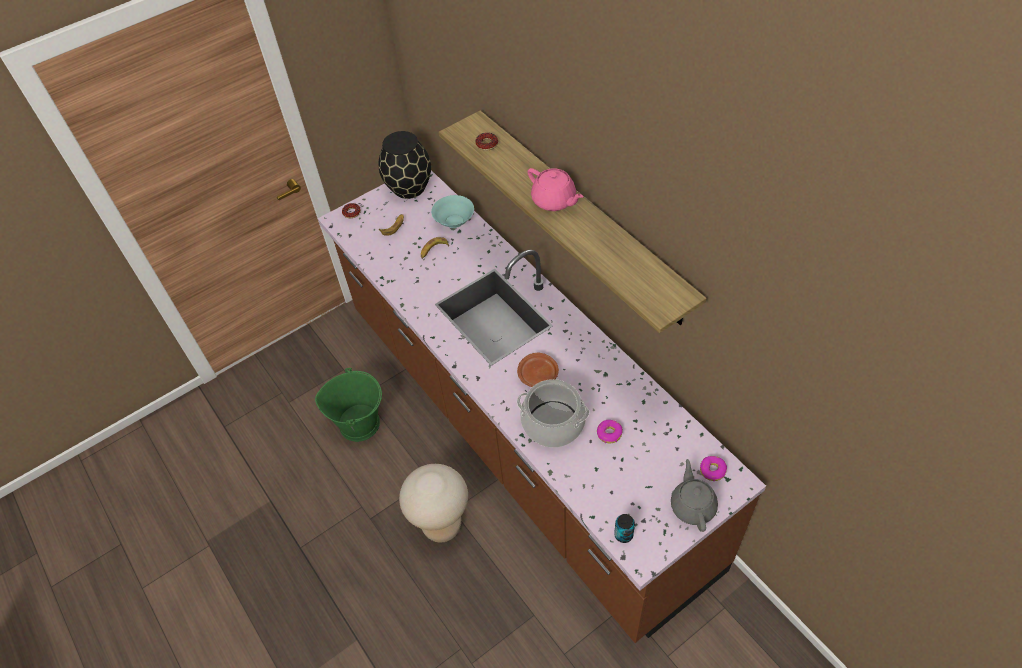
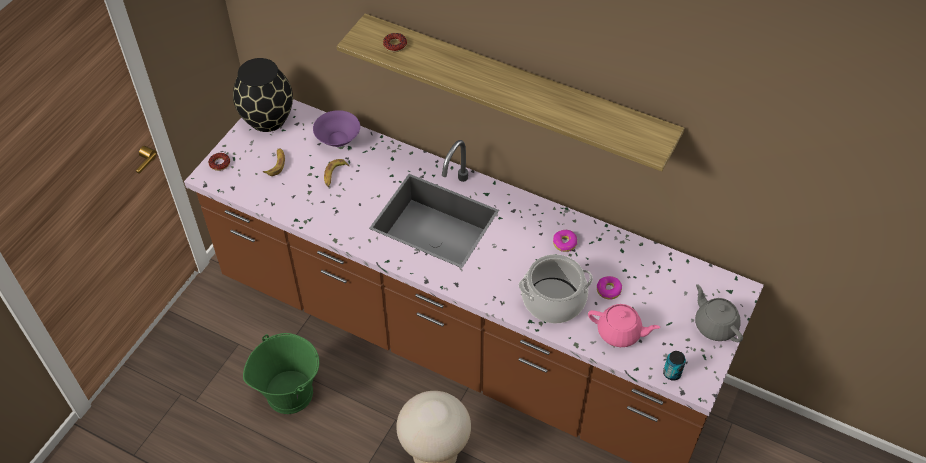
camera: 30 degrees left, 0 degrees up
turquoise bowl [431,195,474,228] -> purple bowl [313,110,360,147]
brown plate [517,353,559,387] -> none
pink teapot [527,168,584,211] -> pink teapot moved to [588,304,660,347]
donut [700,456,727,481] -> donut moved to [553,230,577,252]

